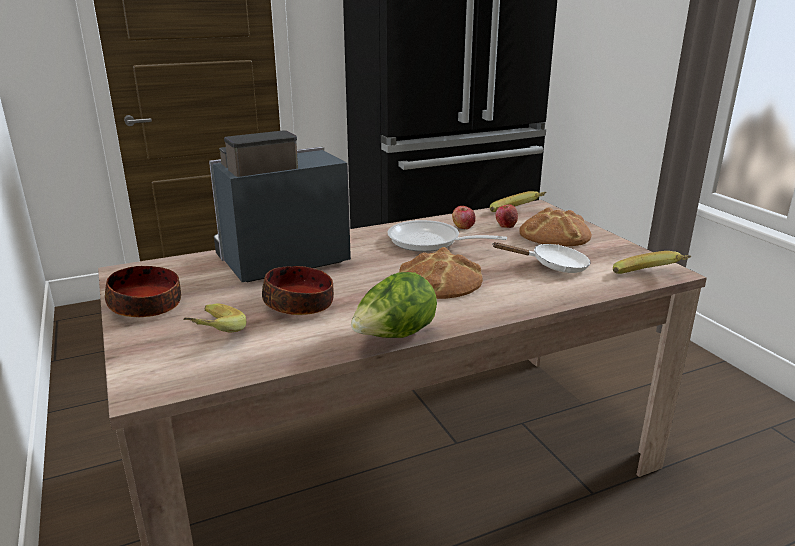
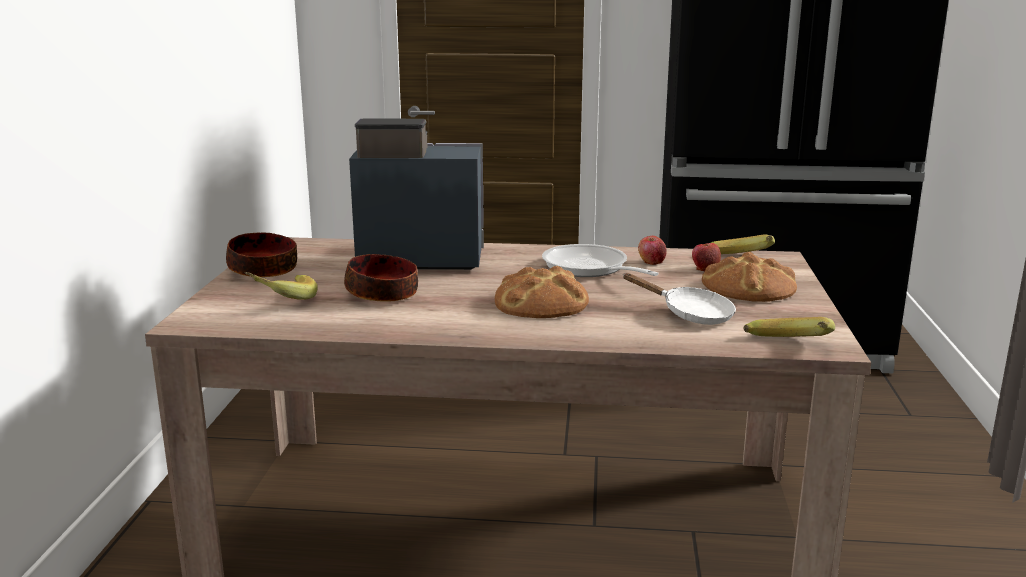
camera: 30 degrees right, 5 degrees down
lettuce [351,272,437,338] -> none

